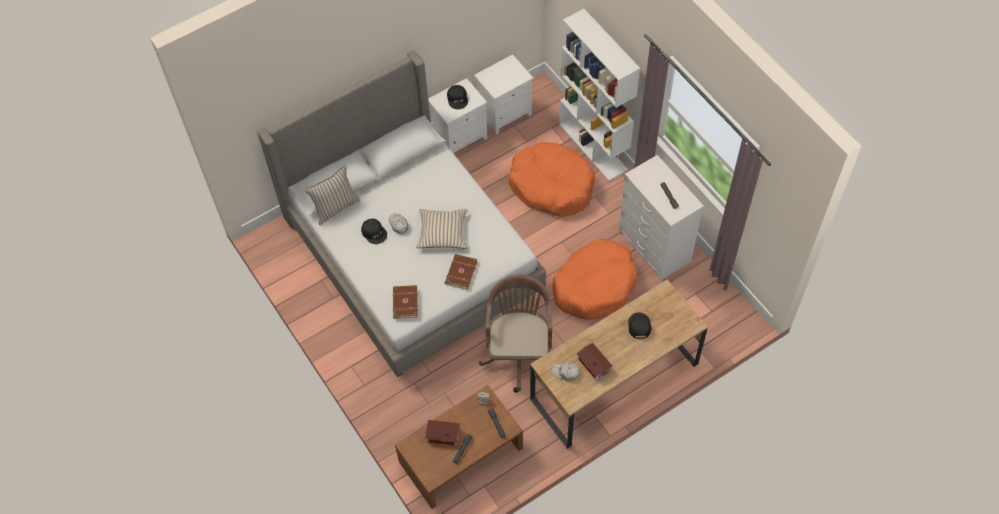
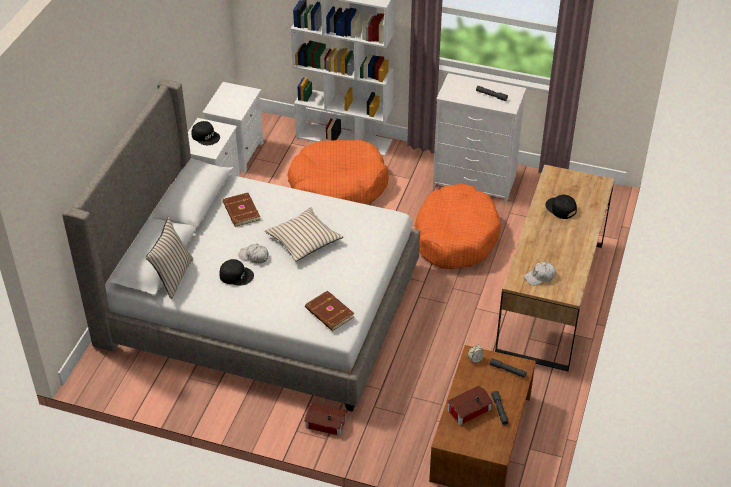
camera: 40 degrees left, 15 degrees down
brown book [445,254,478,290] -> brown book moved to [223,193,260,227]
brown office chair [479,274,552,393] -> none
toy house [577,343,612,381] -> toy house moved to [304,403,347,436]

